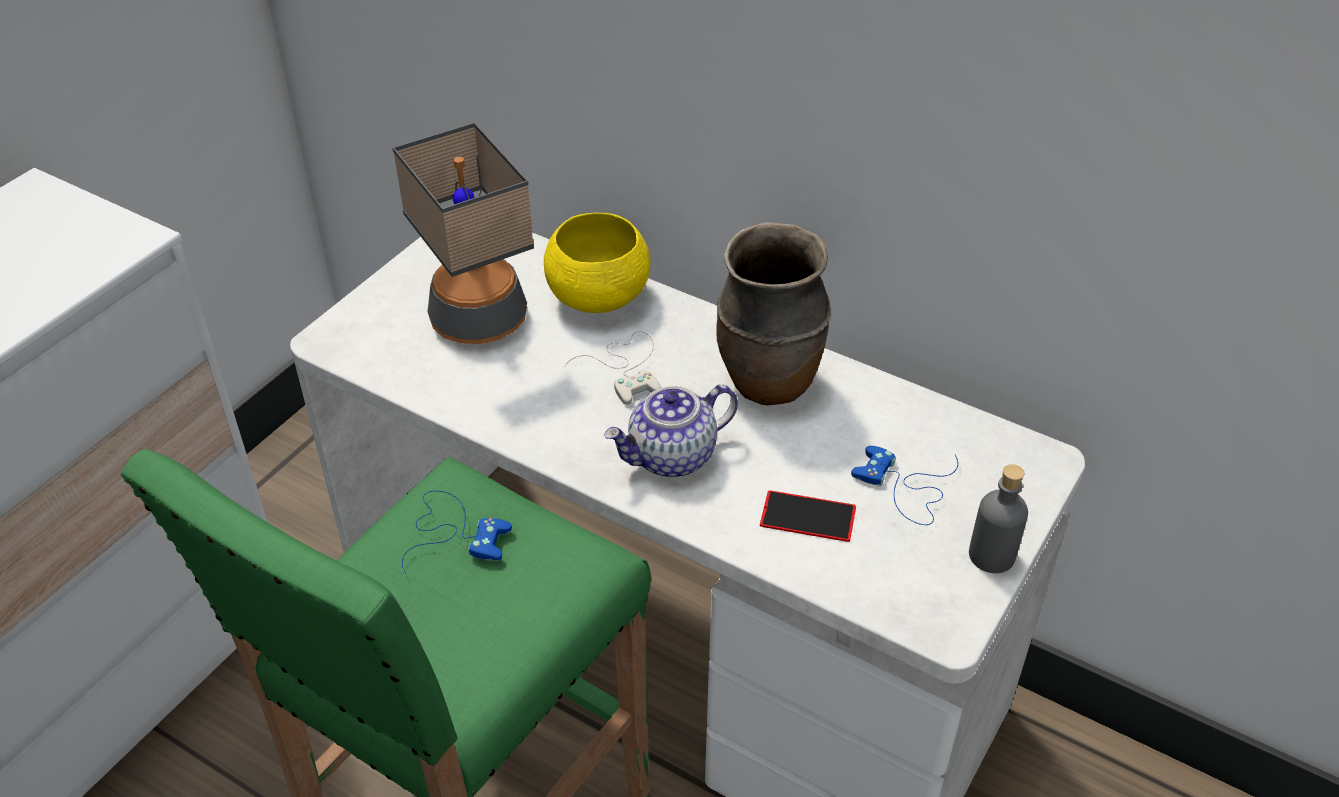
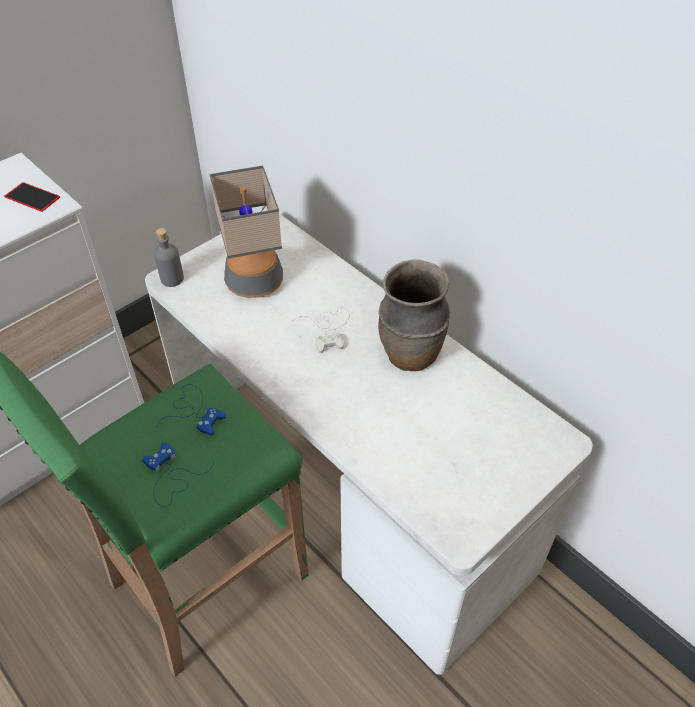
camera: 15 degrees right, 5 degrees up
yellow bowl [544,213,650,313] -> none
teapot [604,384,738,477] -> none
phone [760,490,856,542] -> phone moved to [4,182,60,212]
blue game controller [851,446,958,525] -> blue game controller moved to [142,442,214,507]
grey bottle [969,464,1028,573] -> grey bottle moved to [154,228,184,287]

